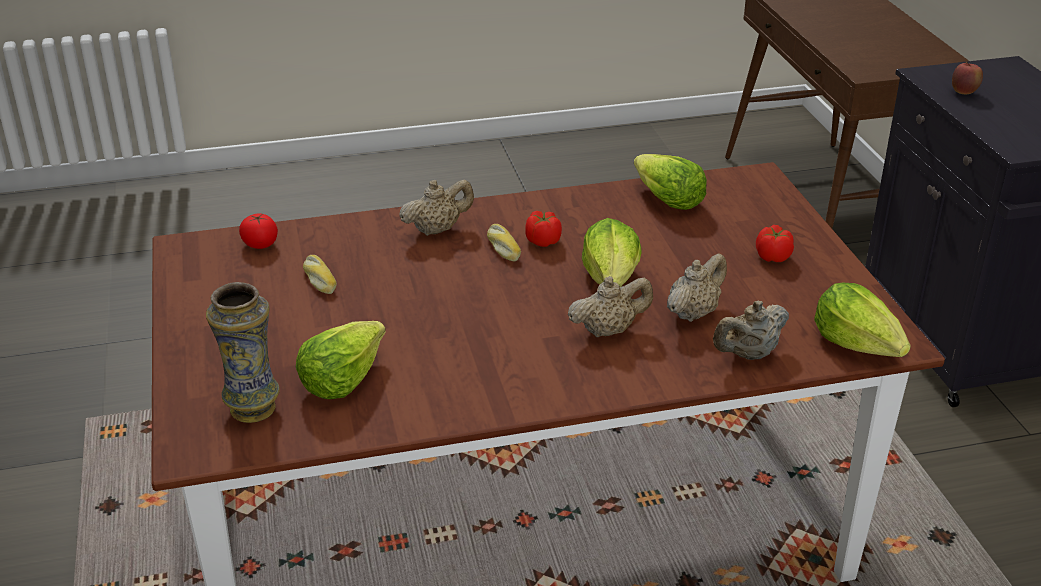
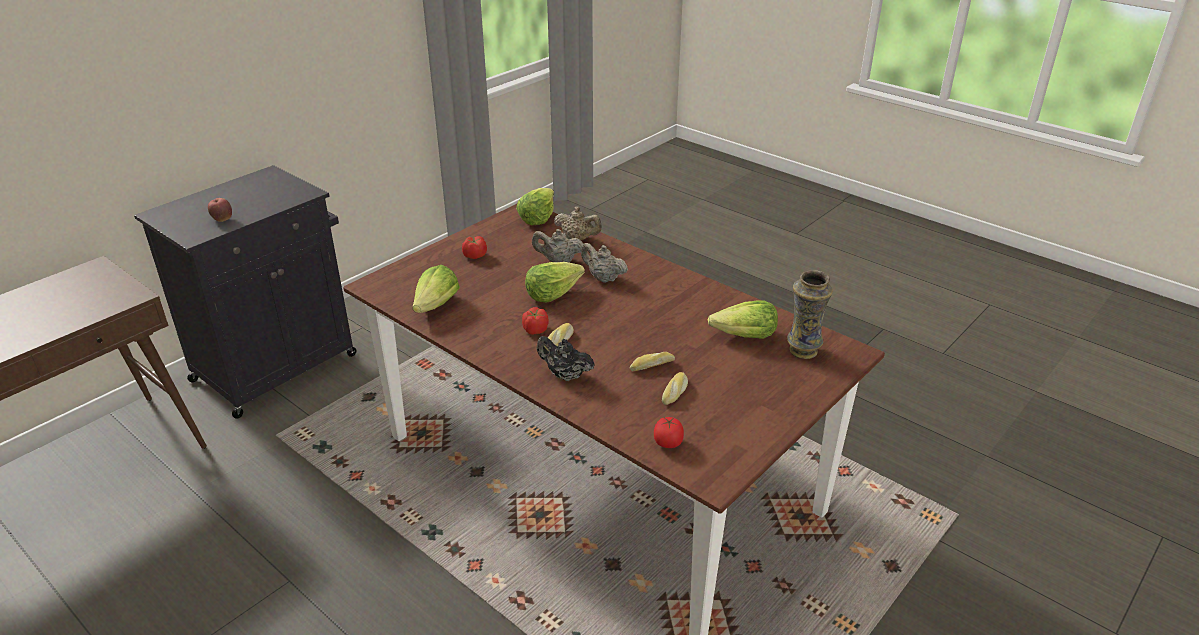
camera: 125 degrees left, 0 degrees up
beige teapot [399,179,474,236] -> black teapot [536,336,595,381]
none -> bread [630,352,675,371]

